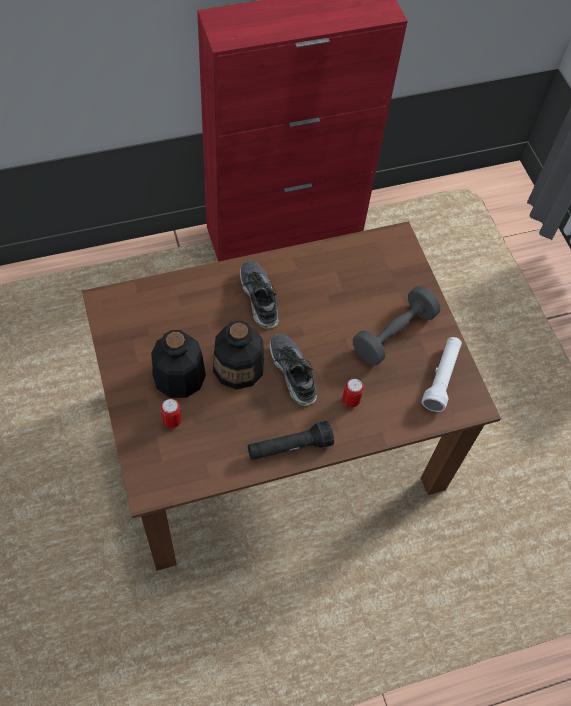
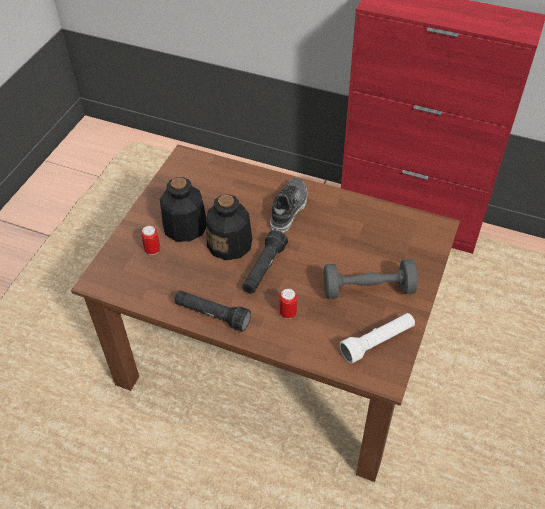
camera: 45 degrees right, 10 degrees down
shoe [270,334,317,406] -> black flashlight [242,230,288,294]

